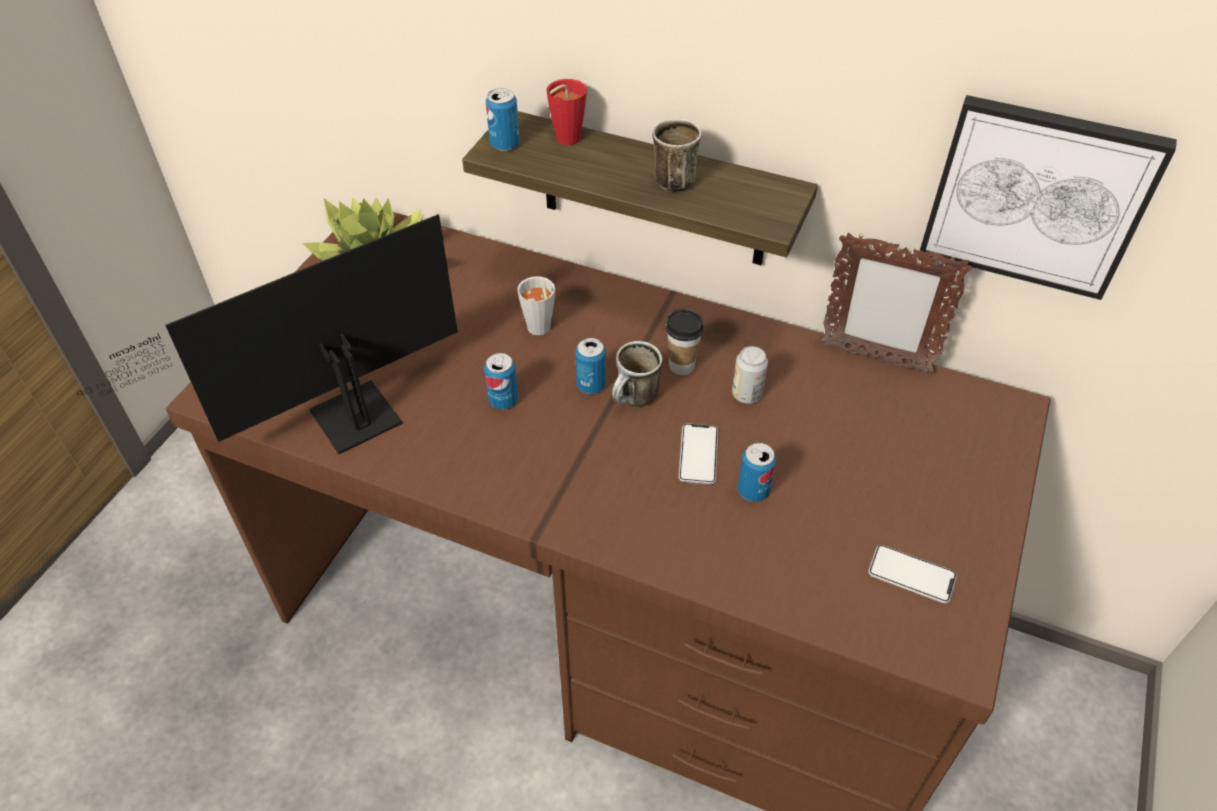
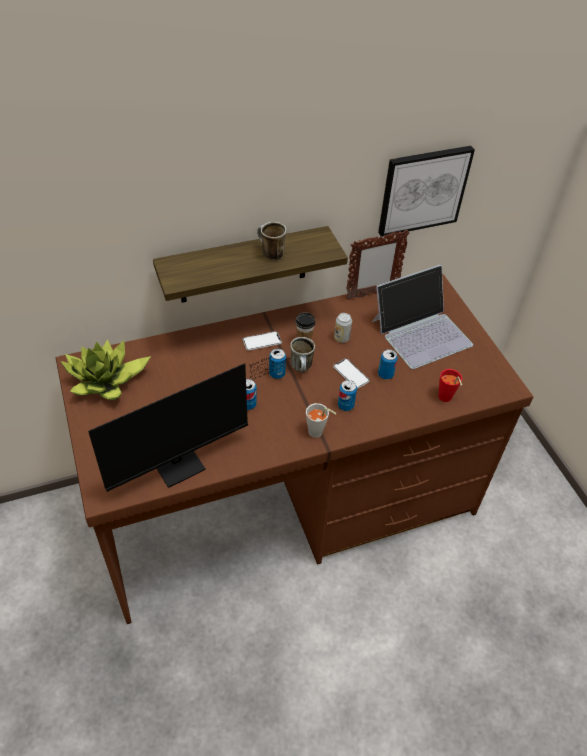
camera: 45 degrees left, 0 degrees up
monitor [77,214,458,454] -> monitor turned 135 degrees counterclockwise [88,356,291,492]
can [486,88,520,151] -> can moved to [338,380,357,411]
grey cup [517,276,555,335] -> grey cup moved to [306,403,337,438]
red cup [547,79,587,146] -> red cup moved to [438,369,462,402]
phone [868,545,957,603] -> phone moved to [243,331,282,351]
none -> laptop [372,265,473,369]

